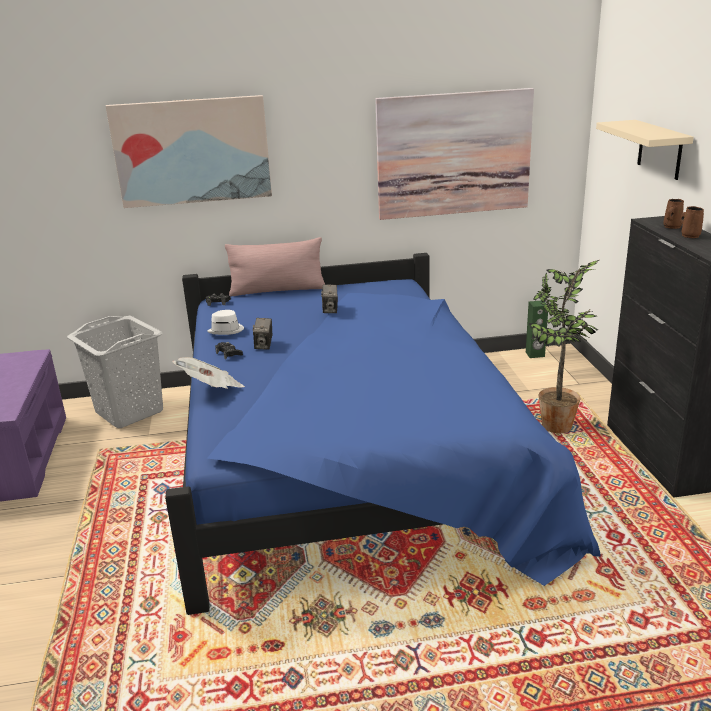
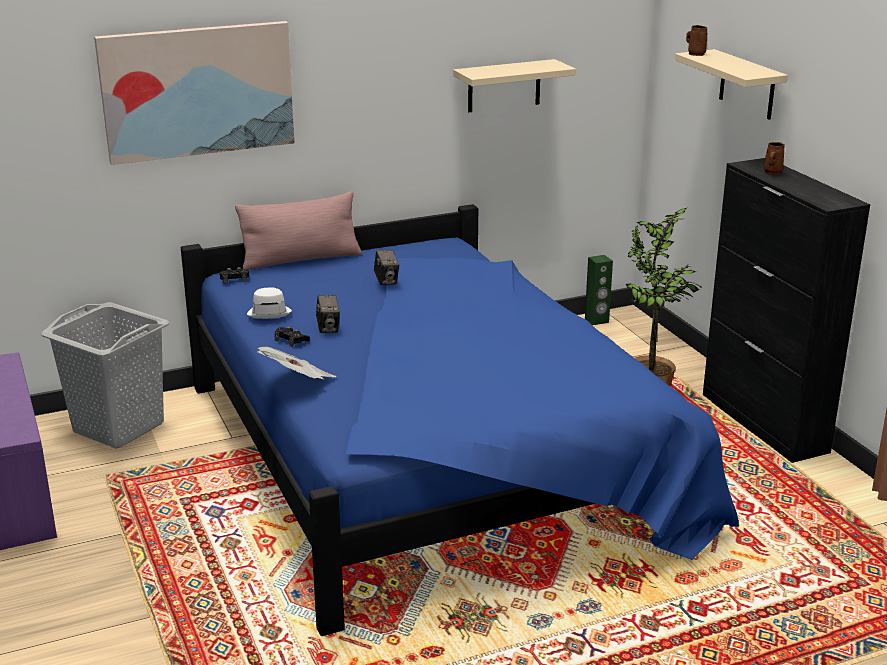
camera: 15 degrees left, 0 degrees up
picture [375,88,534,220] -> beige shelf [453,59,576,112]
brown mug [680,206,704,238] -> brown mug moved to [686,25,707,56]

